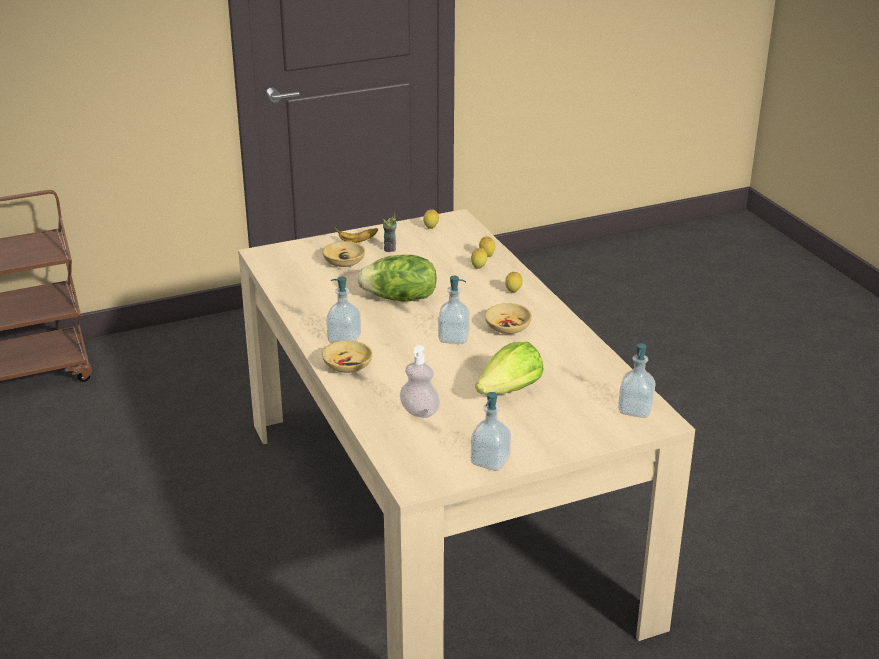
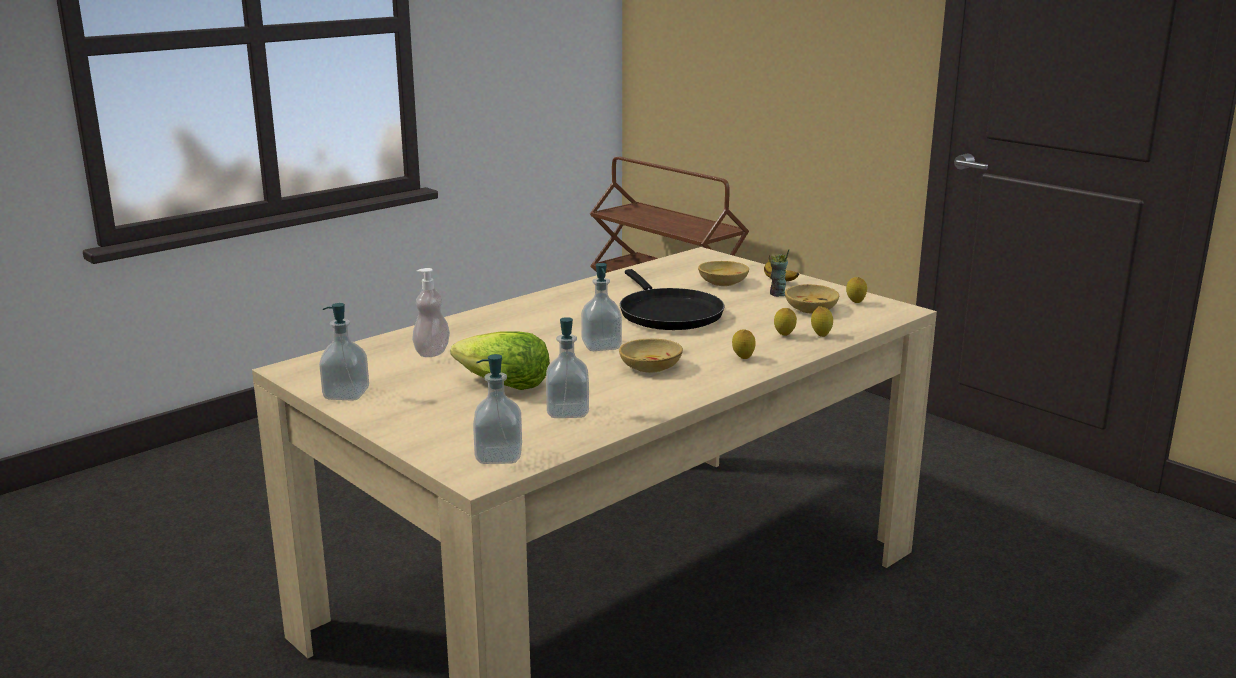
camera: 70 degrees right, 10 degrees down
beige bowl [322,340,373,373] -> beige bowl moved to [785,284,839,314]
soap dispenser [326,277,361,343] -> soap dispenser moved to [546,317,589,418]
lettuce [357,255,437,302] -> black frying pan [620,269,724,330]

